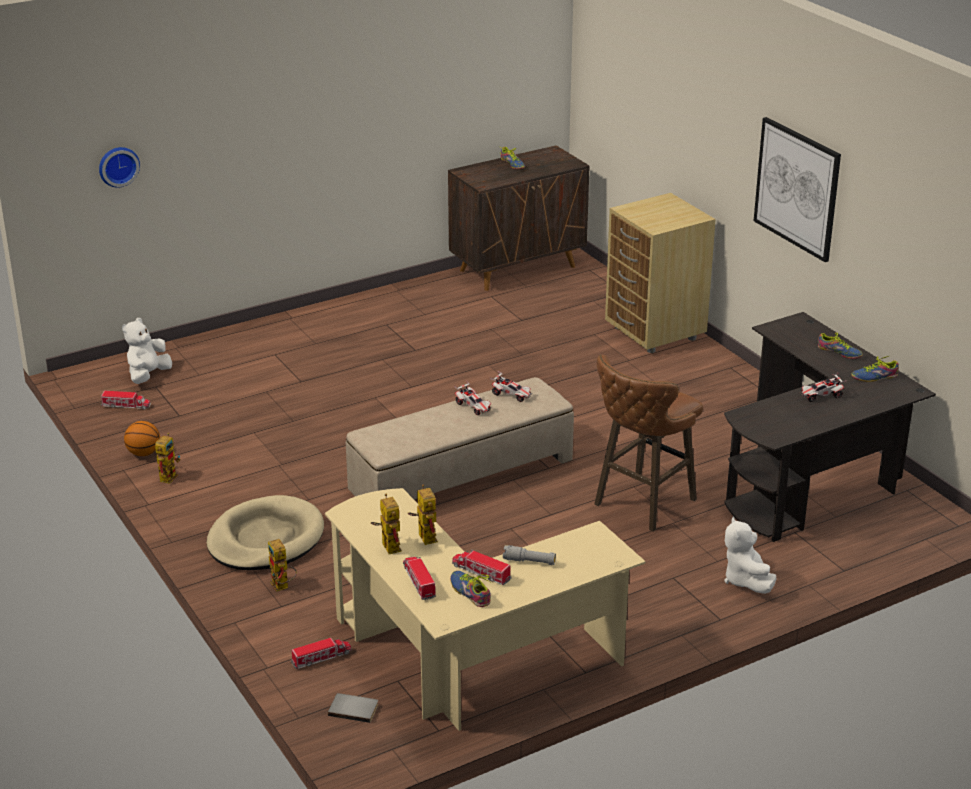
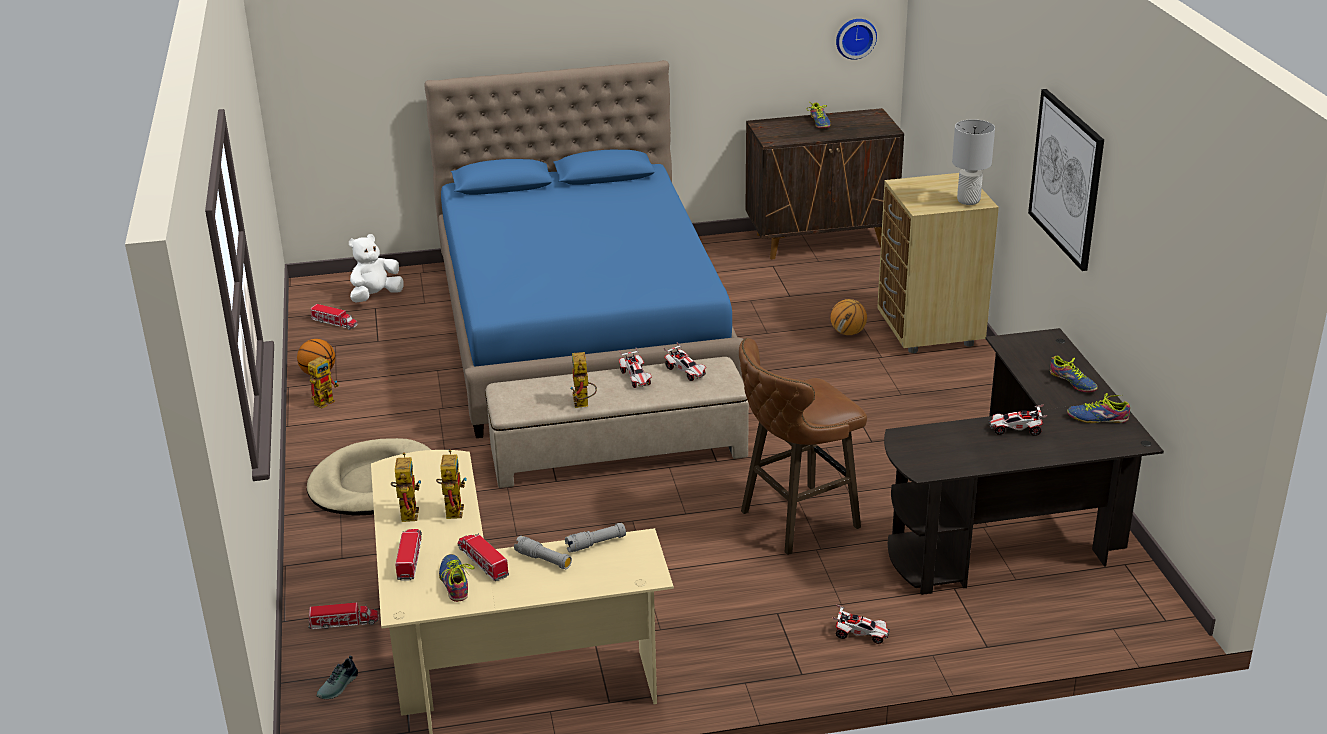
camera: 20 degrees right, 0 degrees up
wall clock [99,147,140,188] -> wall clock moved to [836,19,877,60]
toy robot [268,539,297,592] -> toy robot moved to [570,352,597,408]
grey book [328,693,378,723] -> shoe [317,655,358,699]
white plush toy [724,516,776,594] -> toy car [832,605,890,644]
none -> blue bed [424,60,744,438]
none -> grey flashlight [565,523,626,553]
none -> basketball [830,299,867,335]
none -> grey table lamp [952,119,995,205]

